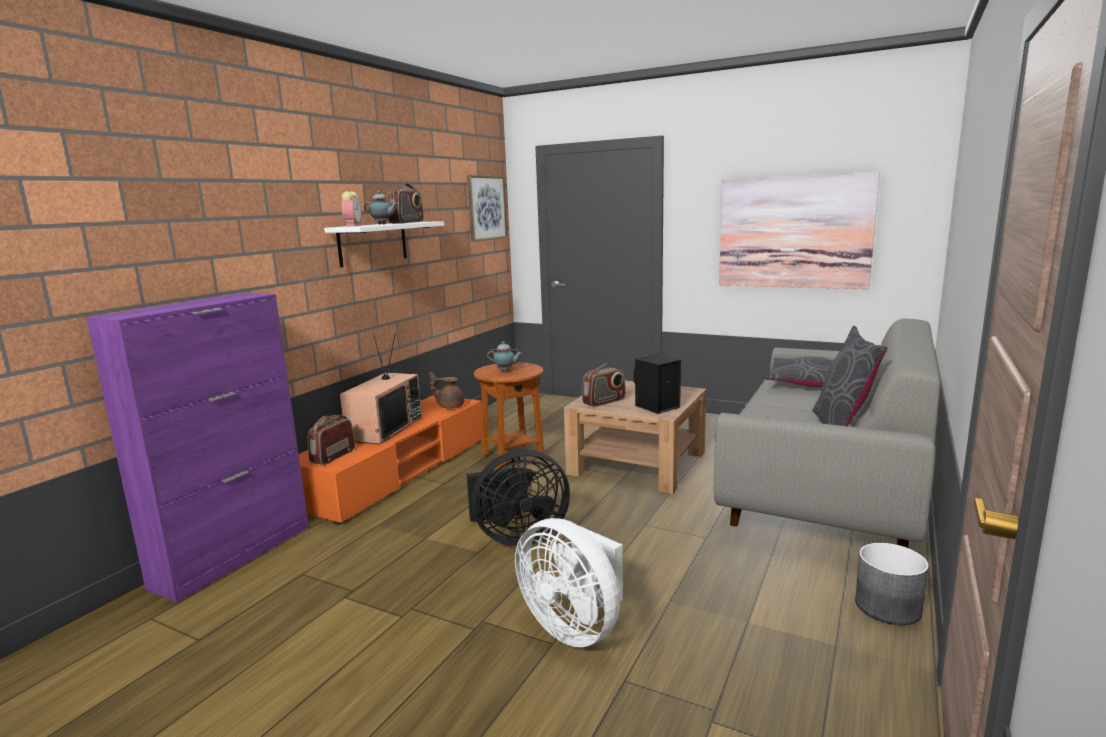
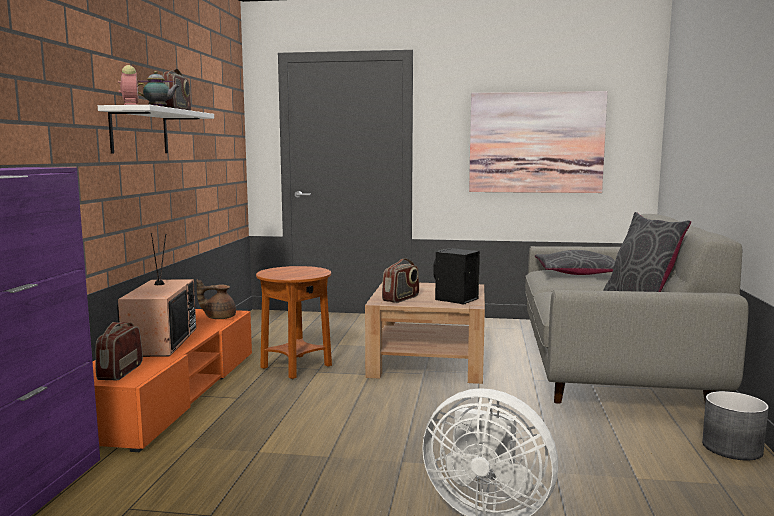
camera: 20 degrees left, 5 degrees down
picture [467,175,508,242] -> none
black fan [467,449,570,546] -> none
teapot [487,341,523,371] -> none

